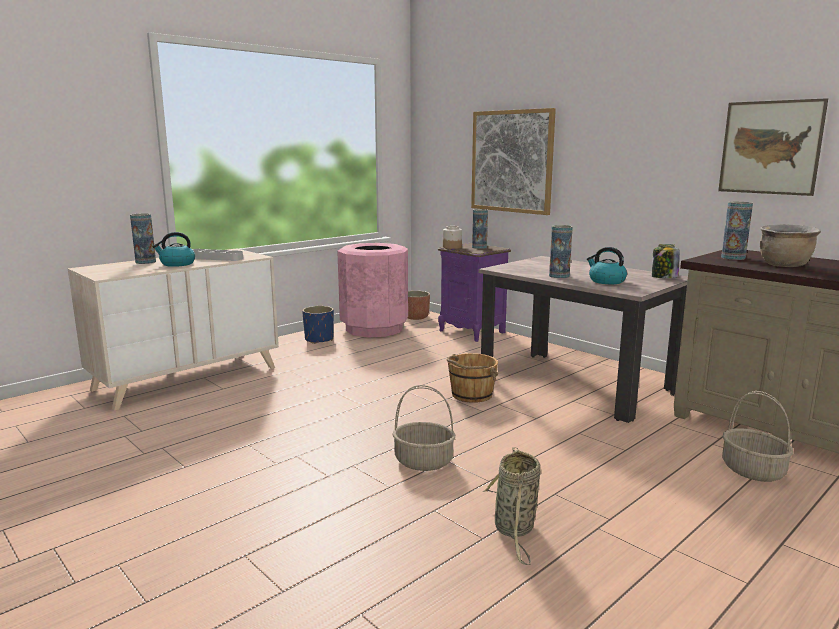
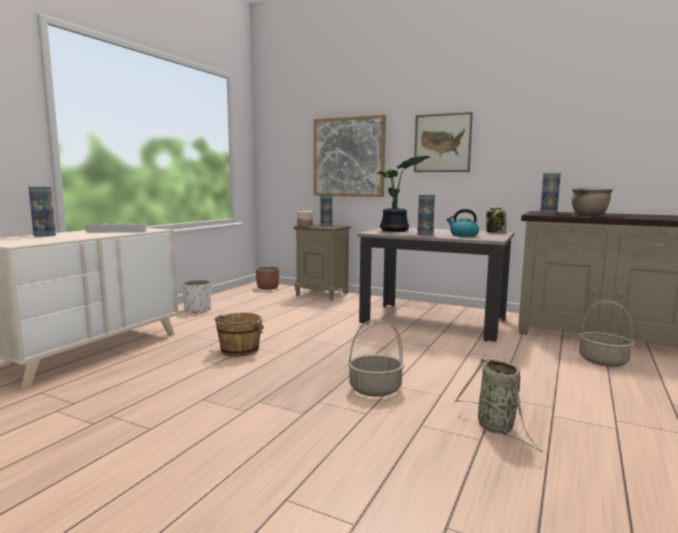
camera: 20 degrees left, 5 degrees down
kettle [153,232,195,267] -> none
blue planter [302,306,334,344] -> white planter [182,280,211,313]
pink trash can [337,243,408,338] -> none
purple nightstand [438,243,511,342] -> beige nightstand [293,224,351,301]
brown bucket [447,353,498,403] -> brown bucket moved to [214,312,264,357]
picture [718,98,828,196] -> picture moved to [414,112,473,172]
none -> potted plant [375,156,430,232]

